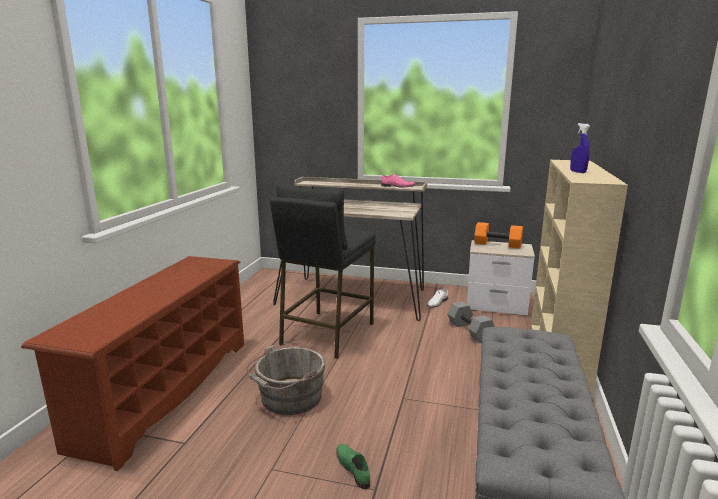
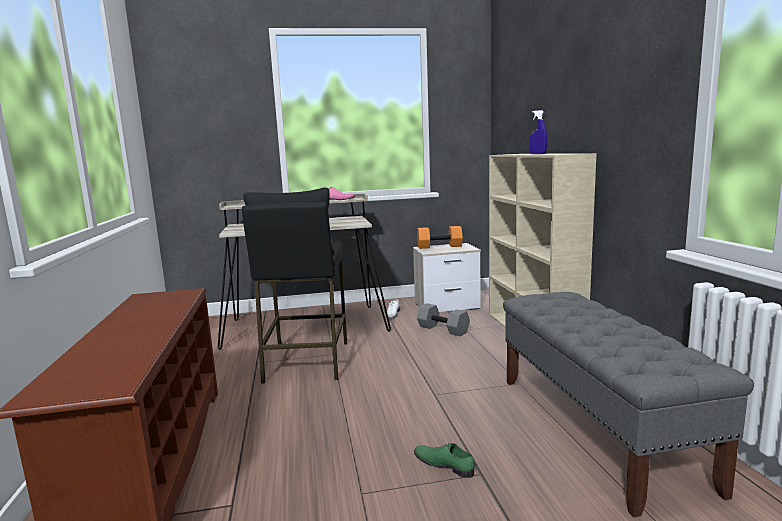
camera: 25 degrees left, 5 degrees down
grey bucket [247,345,325,415] -> none

